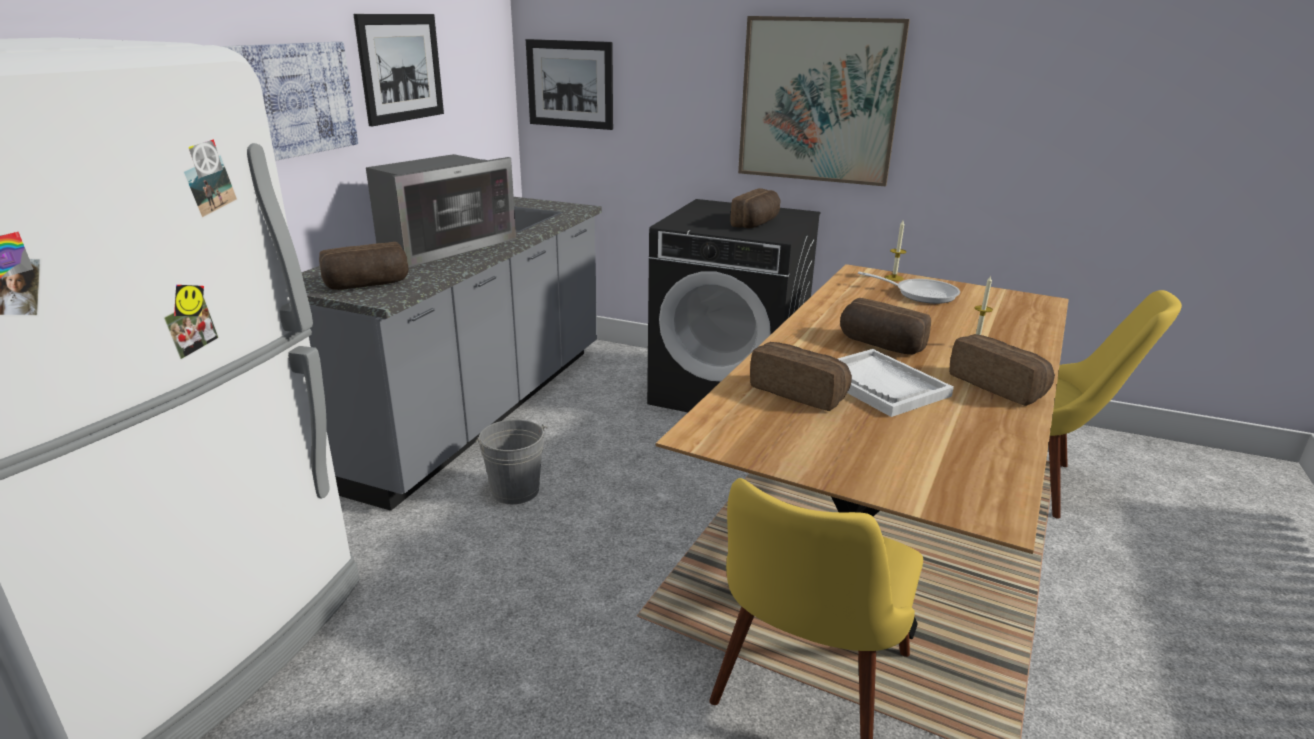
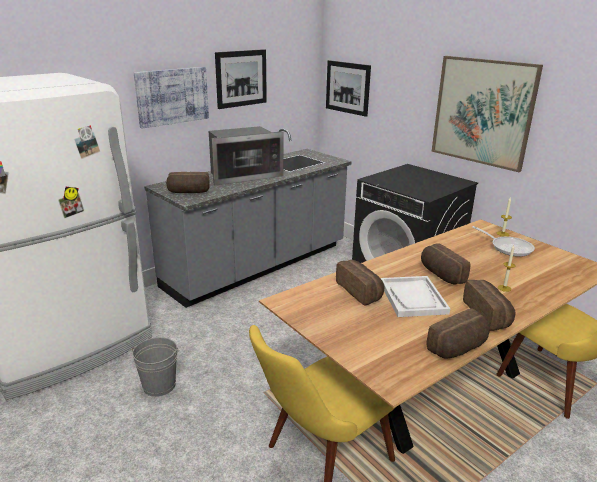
camera: 25 degrees right, 0 degrees up
grey bucket [475,419,548,504] -> grey bucket moved to [129,337,179,397]
bread [731,188,780,228] -> bread moved to [426,308,490,358]

